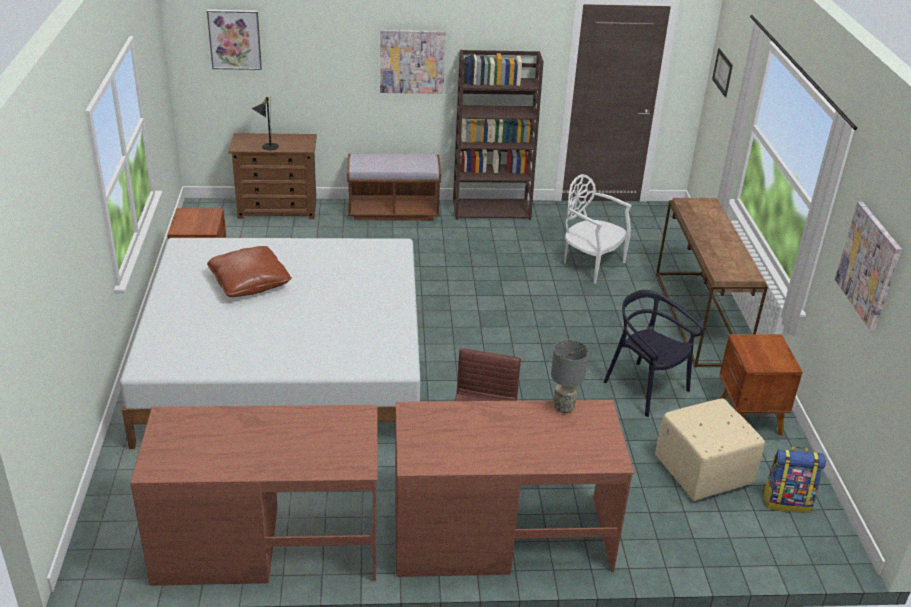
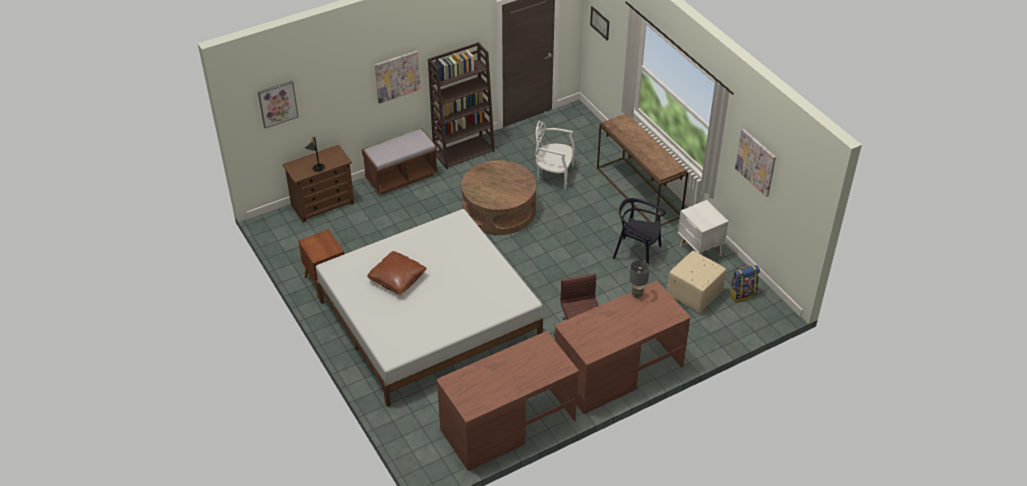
camera: 25 degrees left, 10 degrees up
brown nightstand [719,334,803,436] -> white nightstand [678,200,729,256]
none -> brown coffee table [461,160,536,235]

